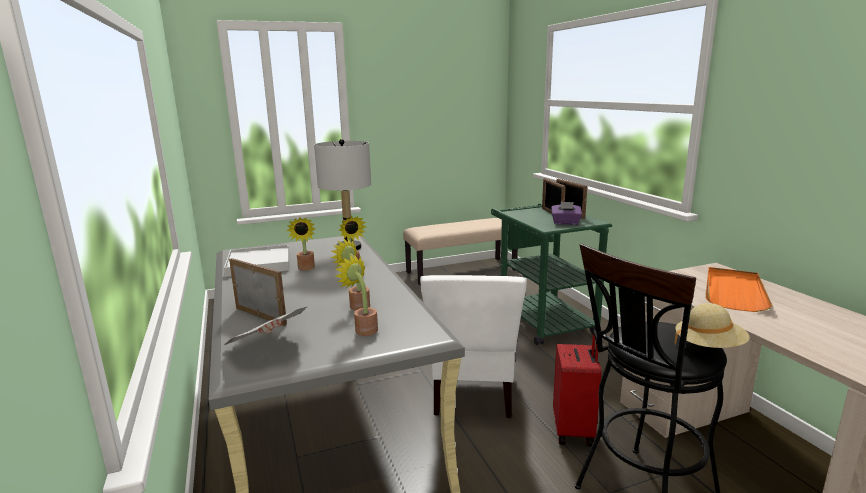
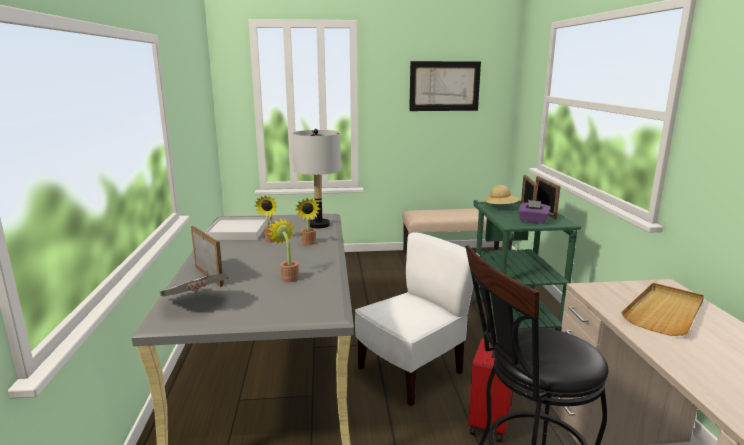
camera: 15 degrees right, 0 degrees up
potted plant [336,254,378,336] -> none
white chair [420,275,527,418] -> white chair turned 150 degrees counterclockwise [355,232,480,406]
beige hat [675,303,750,348] -> beige hat moved to [485,185,519,204]
orange tray [705,267,772,312] -> beige tray [621,283,704,336]
none -> picture [409,61,481,111]

